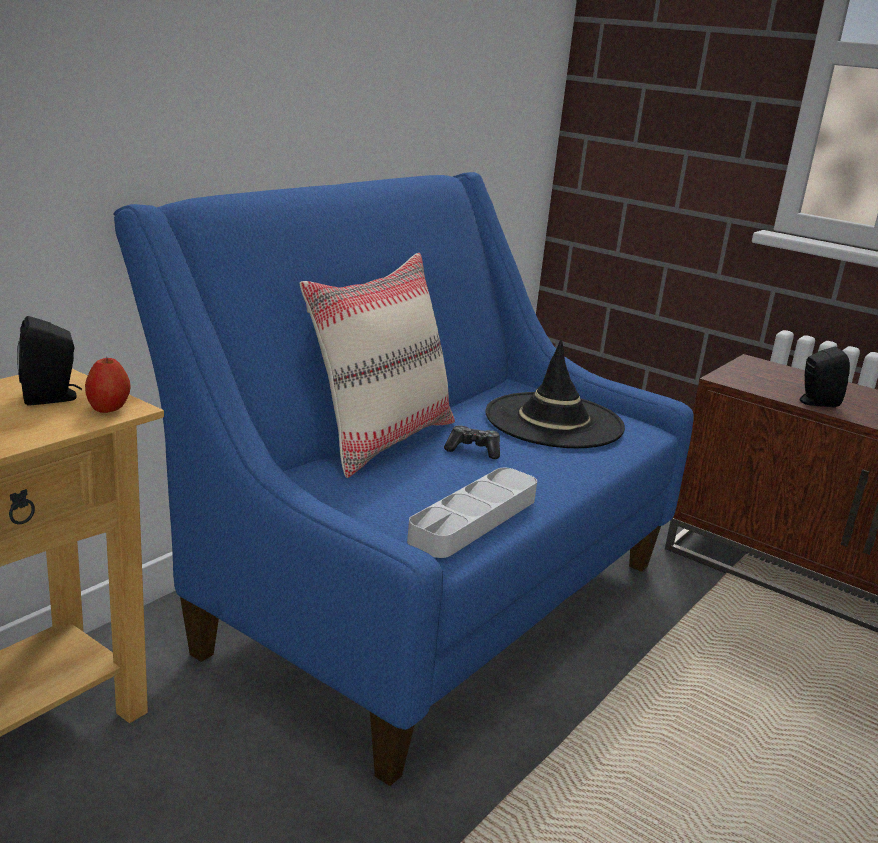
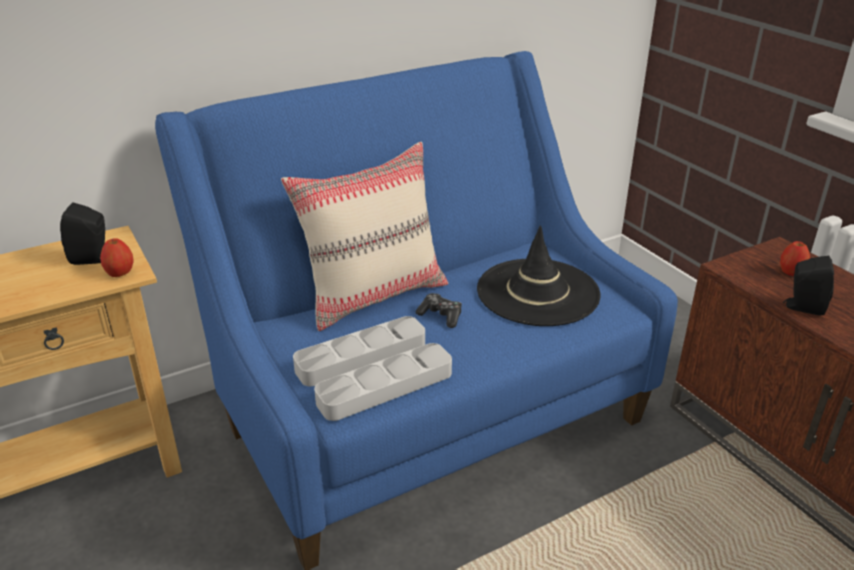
camera: 25 degrees right, 10 degrees up
none -> grey tray [293,316,425,386]
none -> apple [780,241,810,276]

